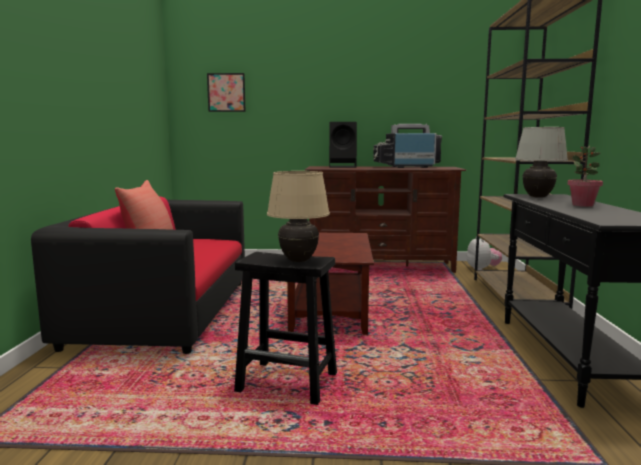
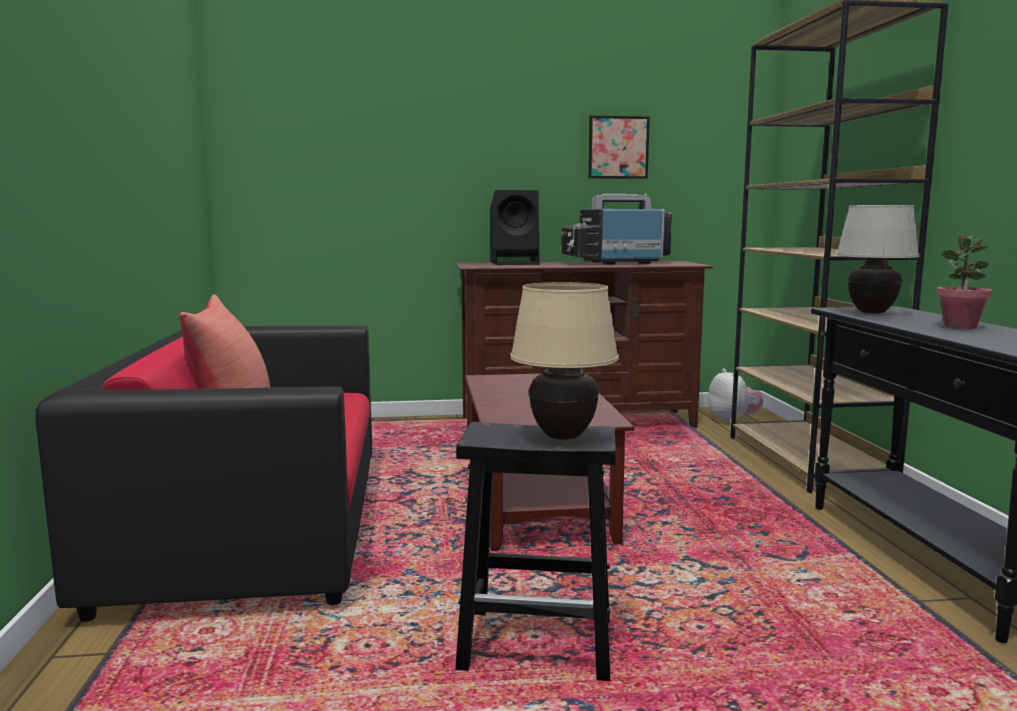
camera: 10 degrees left, 0 degrees up
picture [207,73,246,112] -> picture moved to [588,116,650,179]

